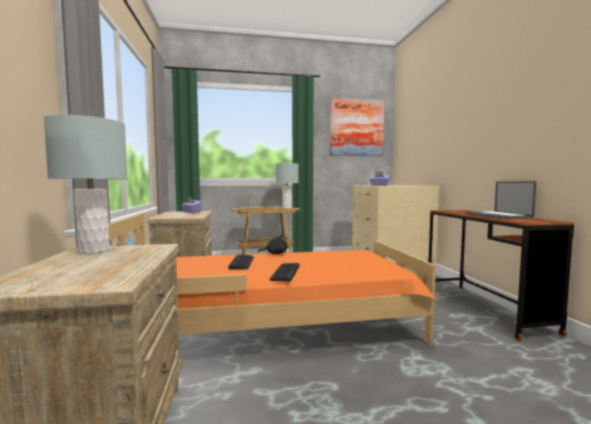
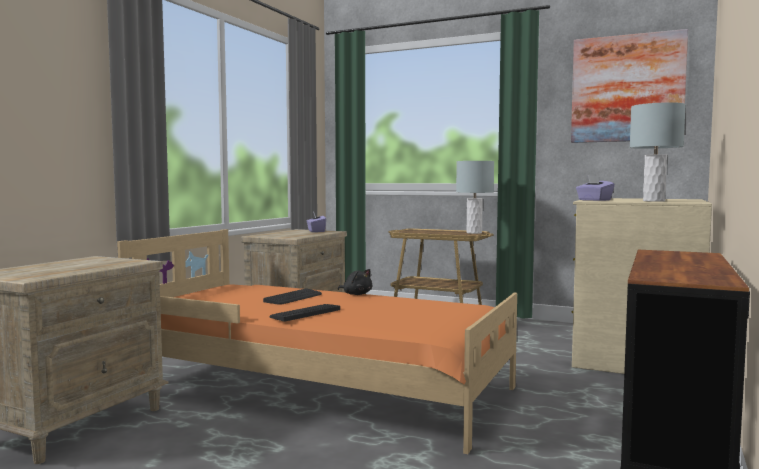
camera: 35 degrees right, 0 degrees up
grey table lamp [44,115,128,254] -> grey table lamp moved to [630,102,686,202]
laptop [465,181,537,219] -> none

